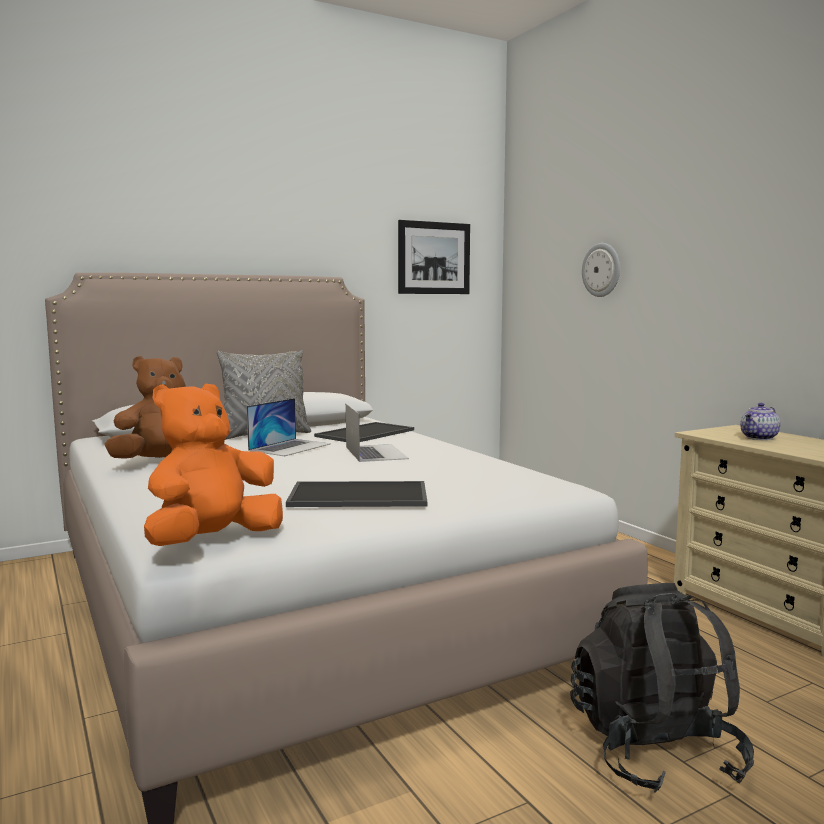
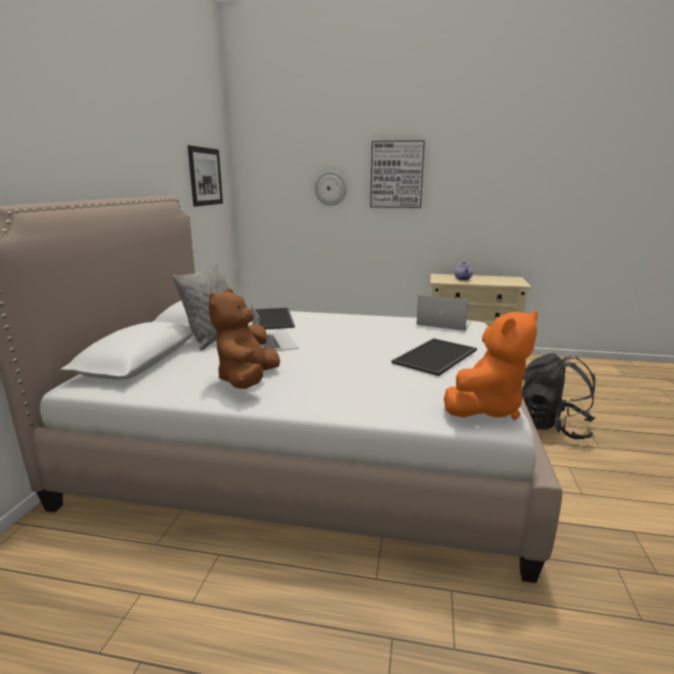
camera: 50 degrees left, 10 degrees up
orange plush toy [144,384,283,546] -> orange plush toy turned 120 degrees counterclockwise [444,311,538,419]
laptop [346,404,409,462] -> laptop moved to [417,295,471,331]
none -> picture [370,140,425,208]

